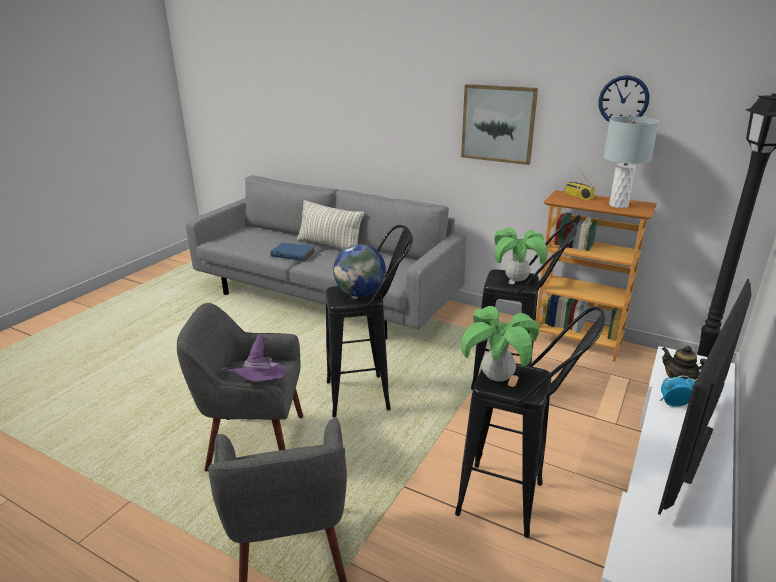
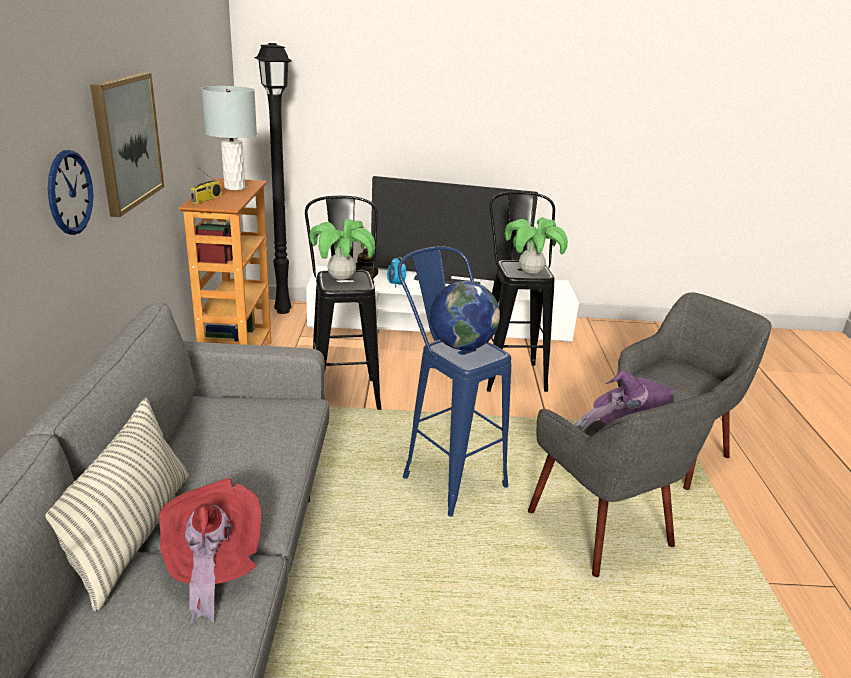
camera: 120 degrees left, 0 degrees up
blue book [271,242,316,261] -> red hat [159,478,261,624]
black stool [326,225,413,417] -> blue stool [398,246,511,517]
wall clock [599,75,649,122] -> wall clock moved to [48,150,94,235]

